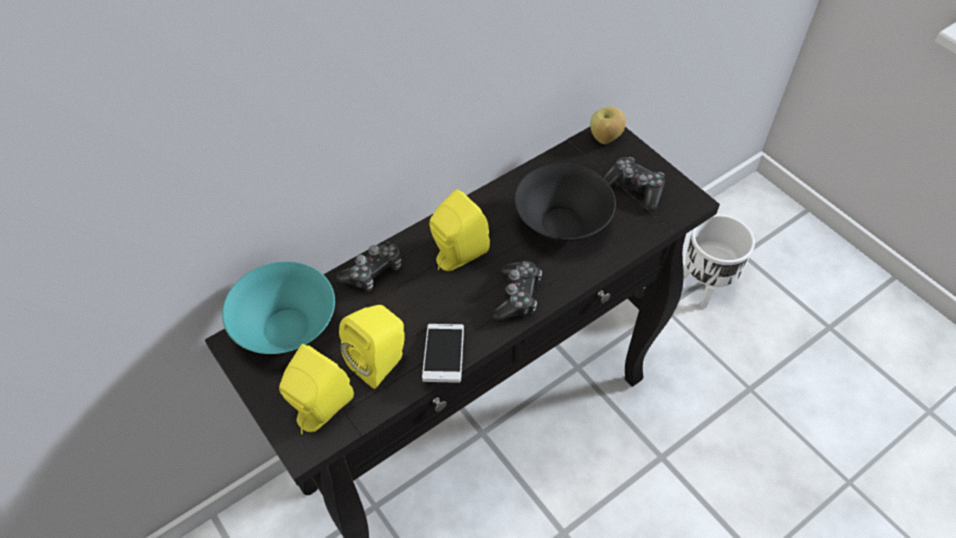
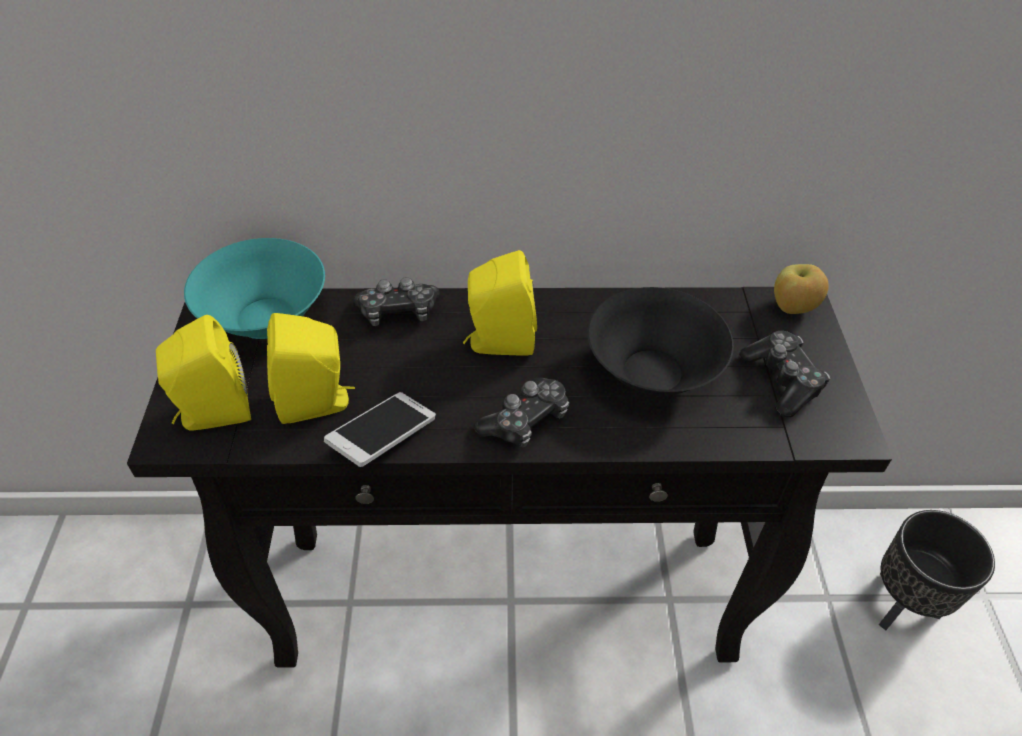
camera: 35 degrees right, 5 degrees down
white planter [684,214,755,308] -> black planter [879,510,995,630]

